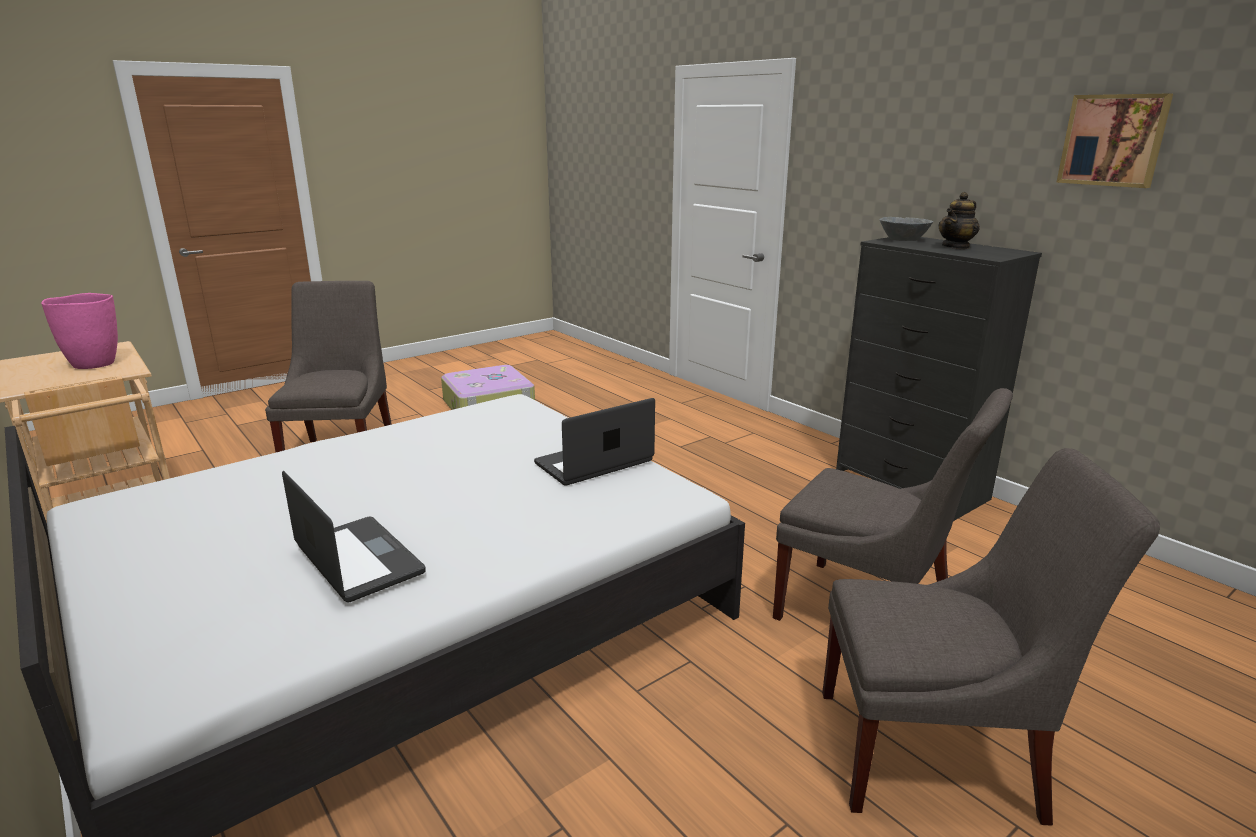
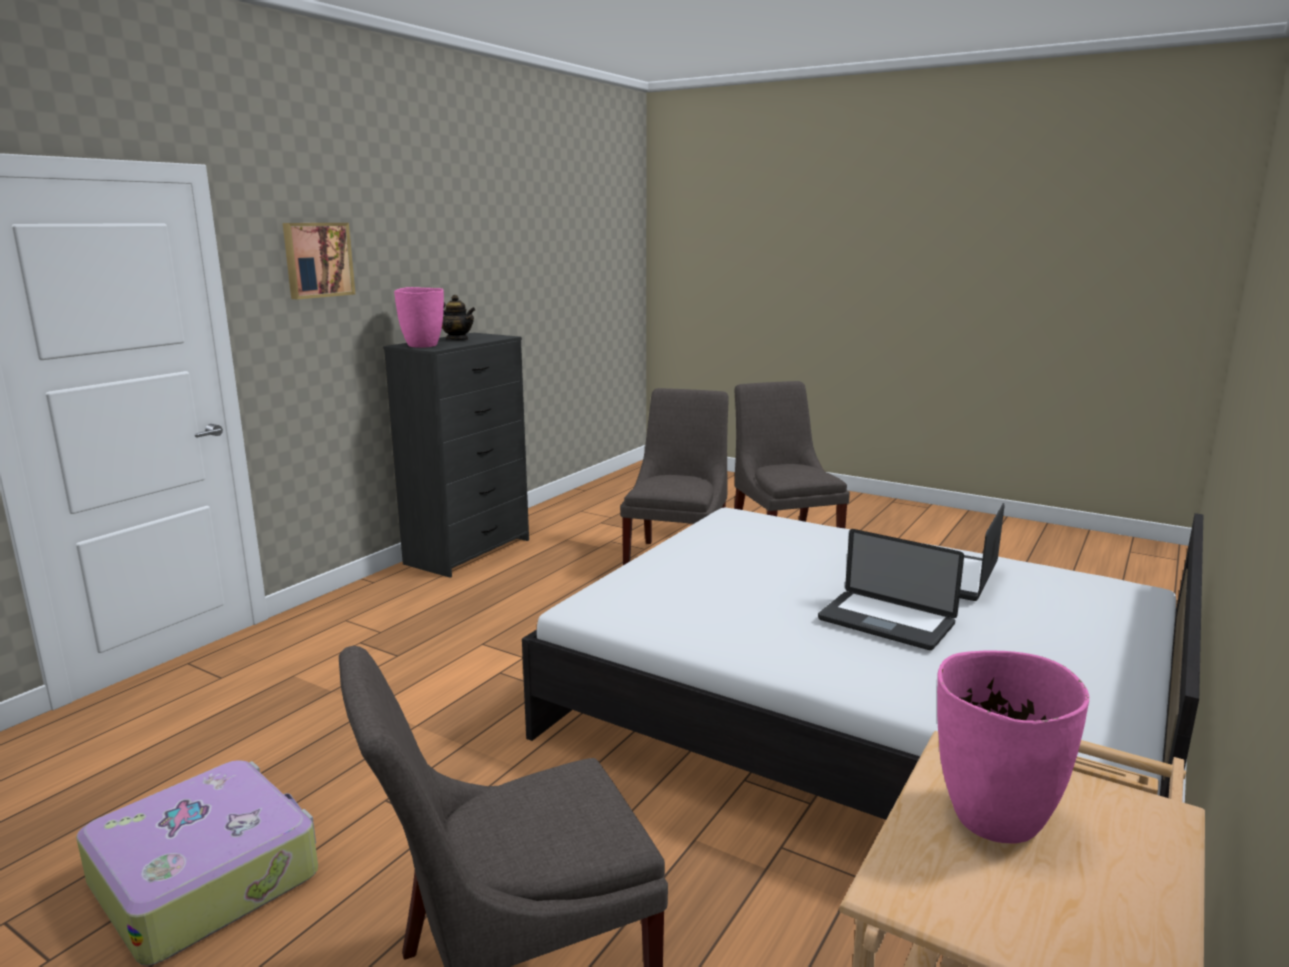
camera: 110 degrees left, 5 degrees down
laptop [534,398,655,486] -> laptop moved to [818,529,964,650]
grey bowl [880,217,933,241] -> pink vase [394,287,444,348]
picture [1056,94,1173,188] -> picture moved to [283,223,355,299]

